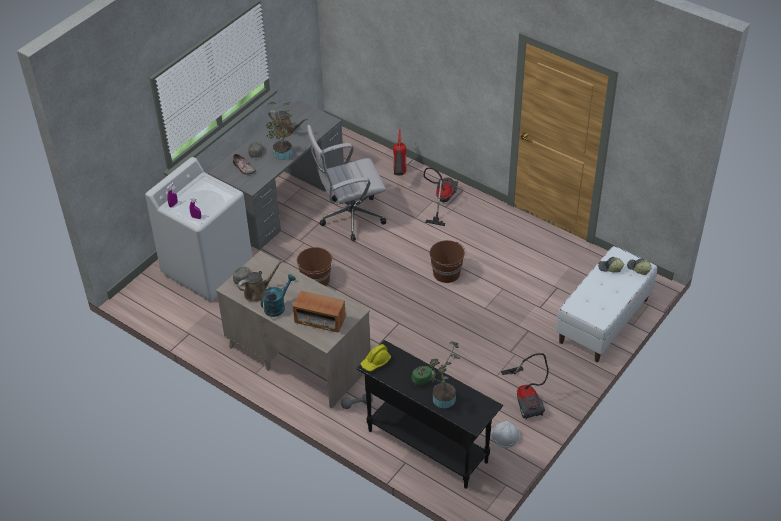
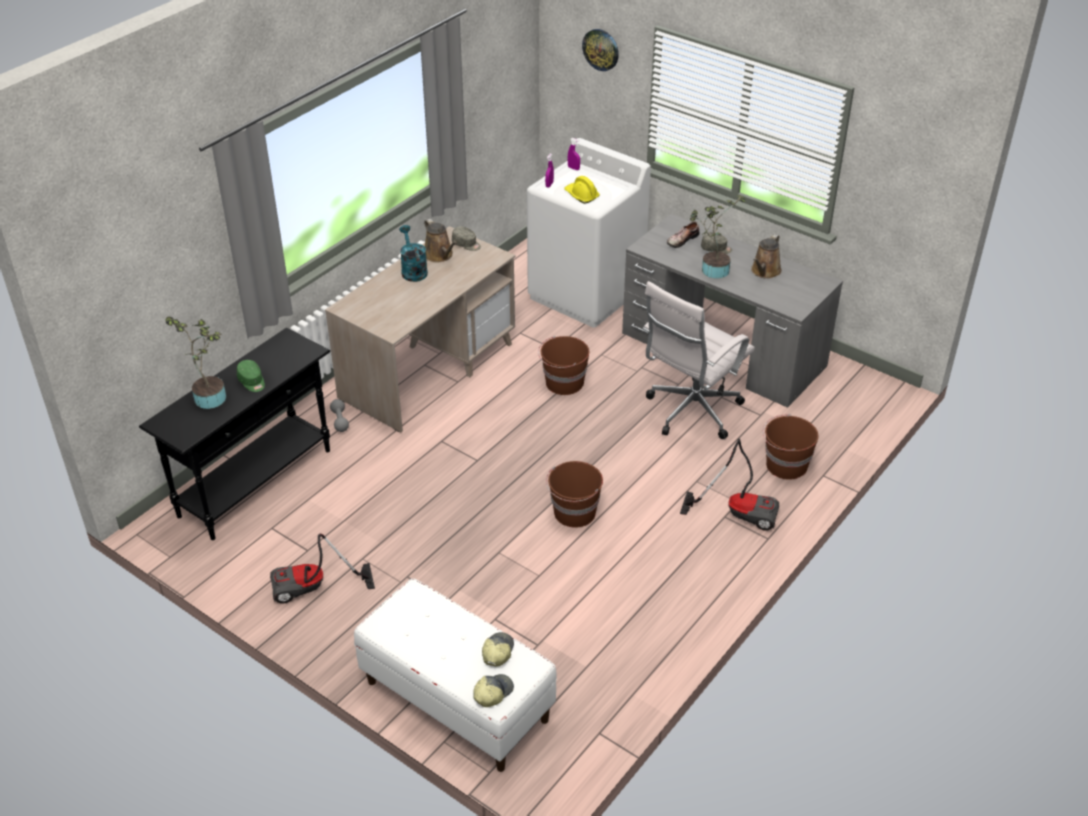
camera: 90 degrees right, 5 degrees down
turquoise watering can [261,274,296,317] -> turquoise watering can turned 150 degrees counterclockwise [399,225,428,282]
radio [293,291,346,333] -> none
white office chair [307,125,386,241] -> white office chair turned 120 degrees counterclockwise [642,281,755,439]
yellow hard hat [360,344,391,372] -> yellow hard hat moved to [564,176,600,204]
fire extinguisher [393,129,406,175] -> brown bucket [763,414,818,480]
white hard hat [491,421,520,448] -> none
none -> wall clock [582,29,619,71]

